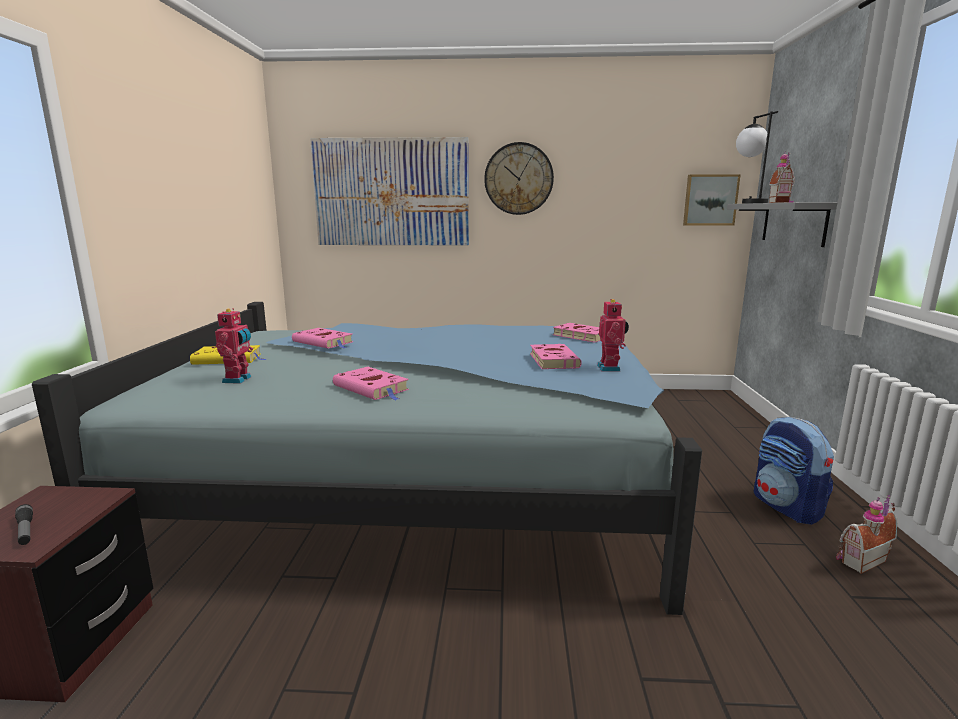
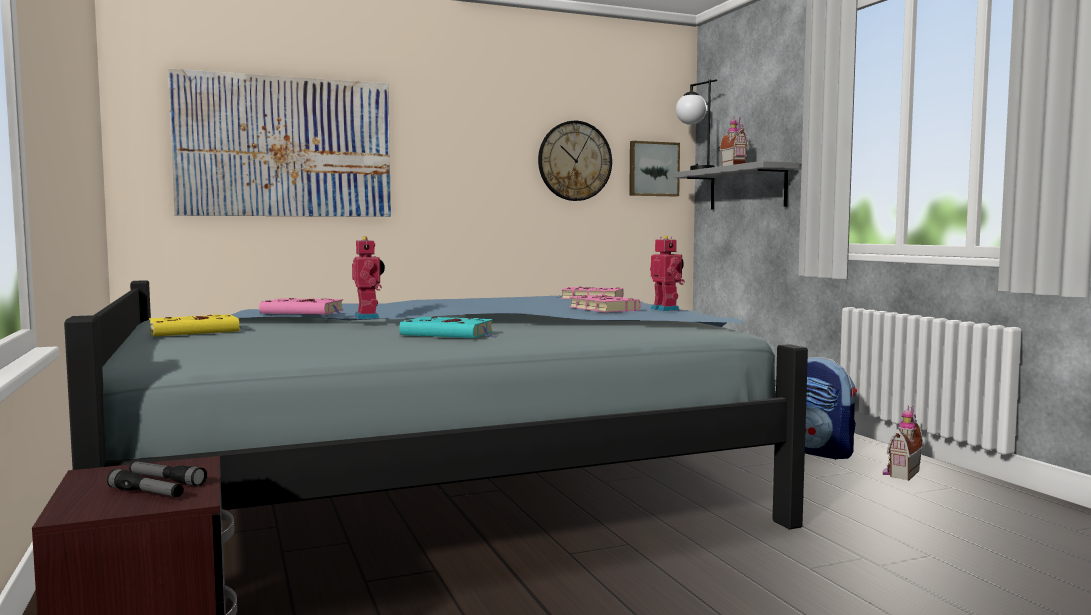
camera: 25 degrees left, 10 degrees down
toy robot [215,308,253,384] -> toy robot moved to [352,236,385,319]
pink book [333,367,409,400] -> turquoise book [399,317,495,338]
wall clock [484,142,554,215] -> wall clock moved to [538,121,612,201]
none -> flashlight [129,461,207,486]

